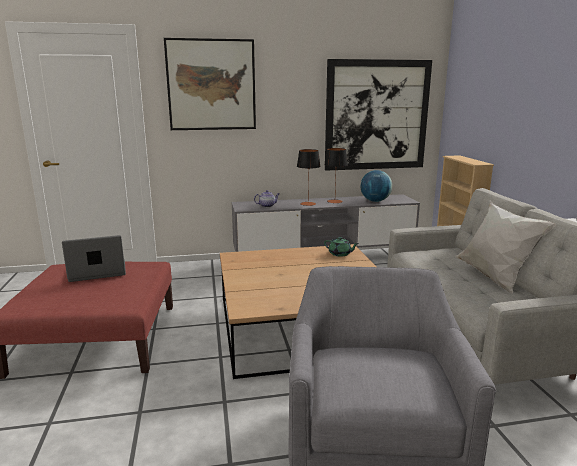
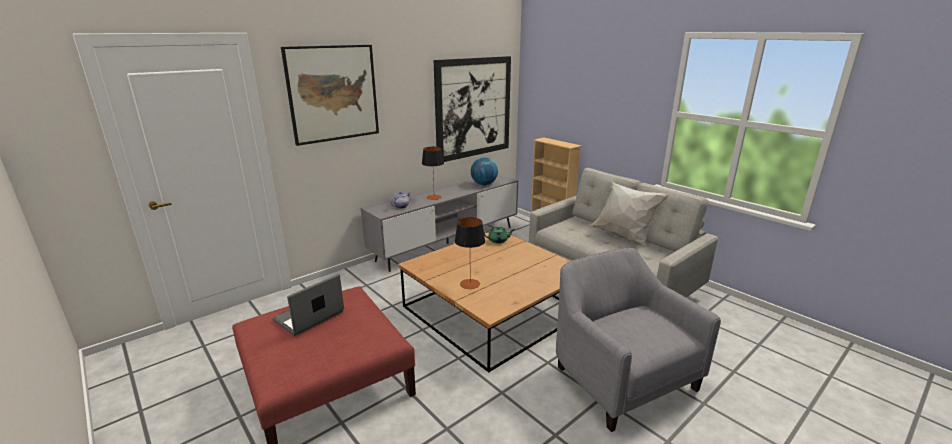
camera: 30 degrees left, 5 degrees up
table lamp [324,148,348,203] -> table lamp moved to [455,217,485,289]

